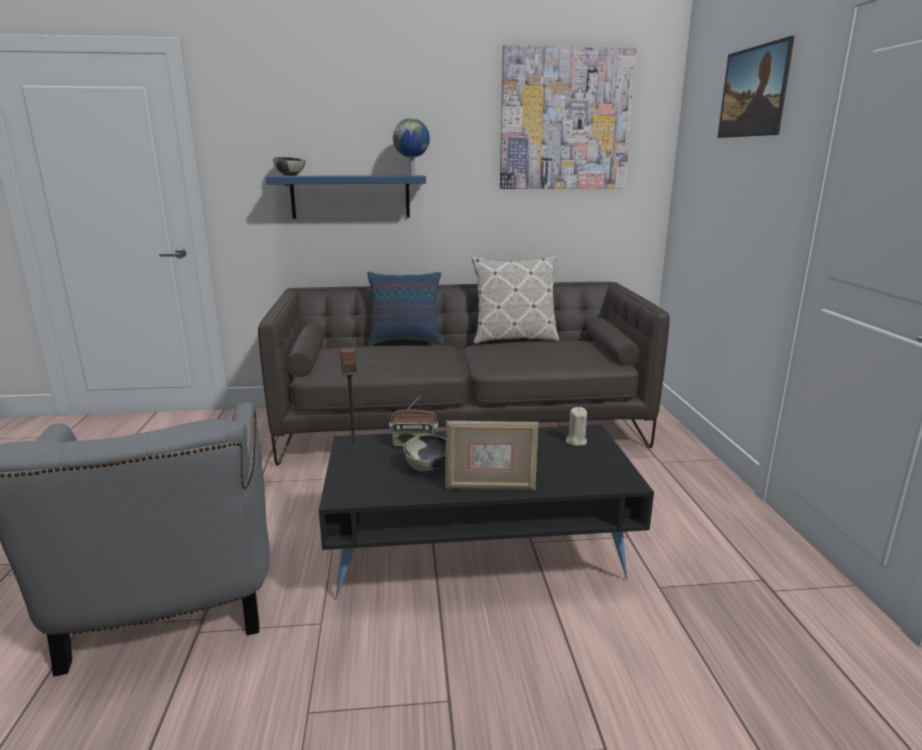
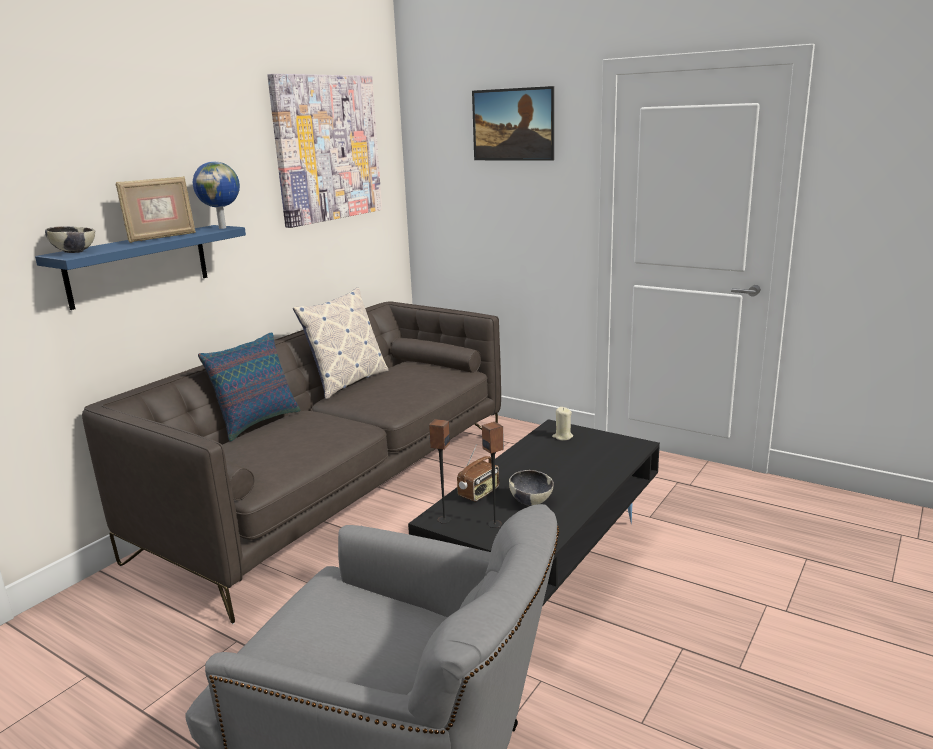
camera: 50 degrees left, 0 degrees up
picture frame [445,420,539,490] -> picture frame moved to [116,176,196,243]
none -> speaker [482,422,504,528]

